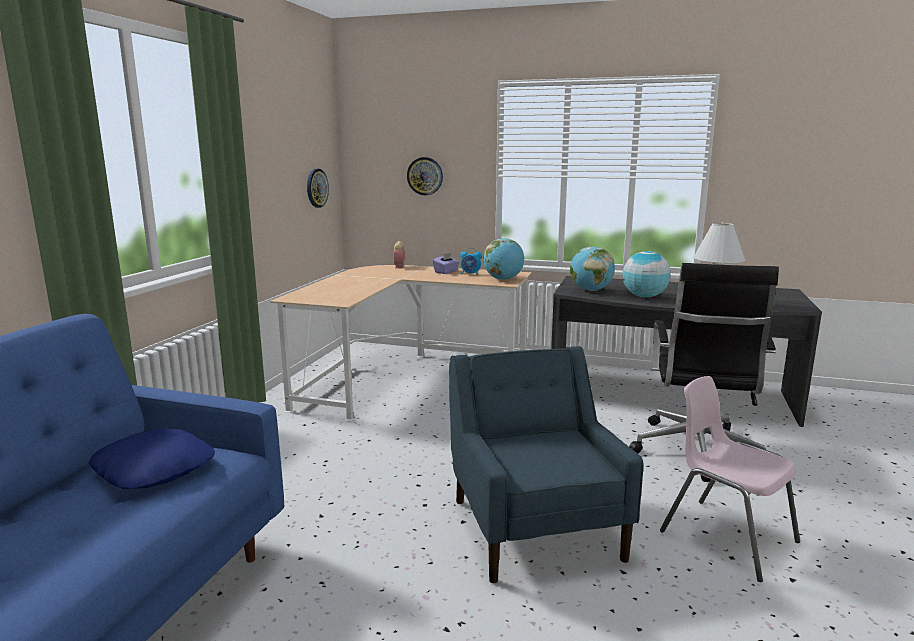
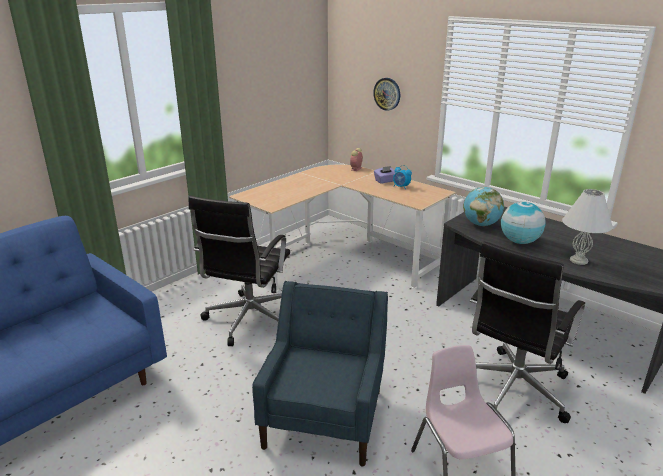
camera: 25 degrees right, 10 degrees up
blue pillow [88,429,215,489] -> none
wall clock [307,169,329,208] -> none
globe [483,238,524,280] -> none
none -> black office chair [188,196,290,346]

